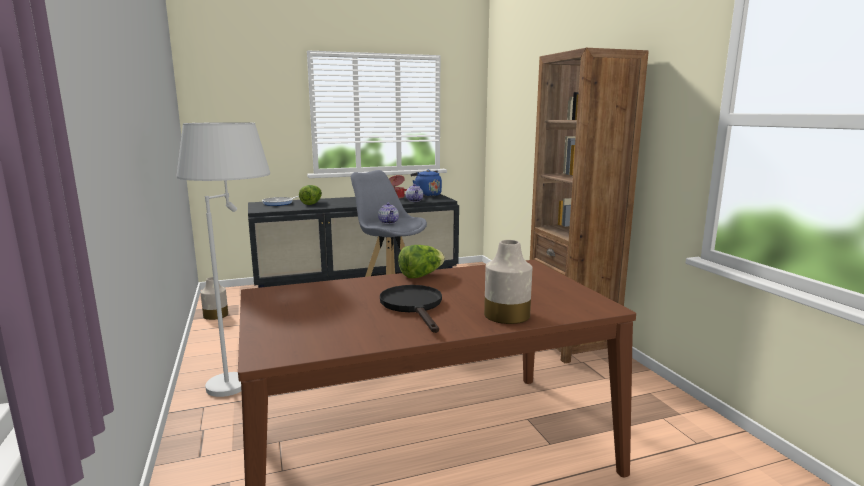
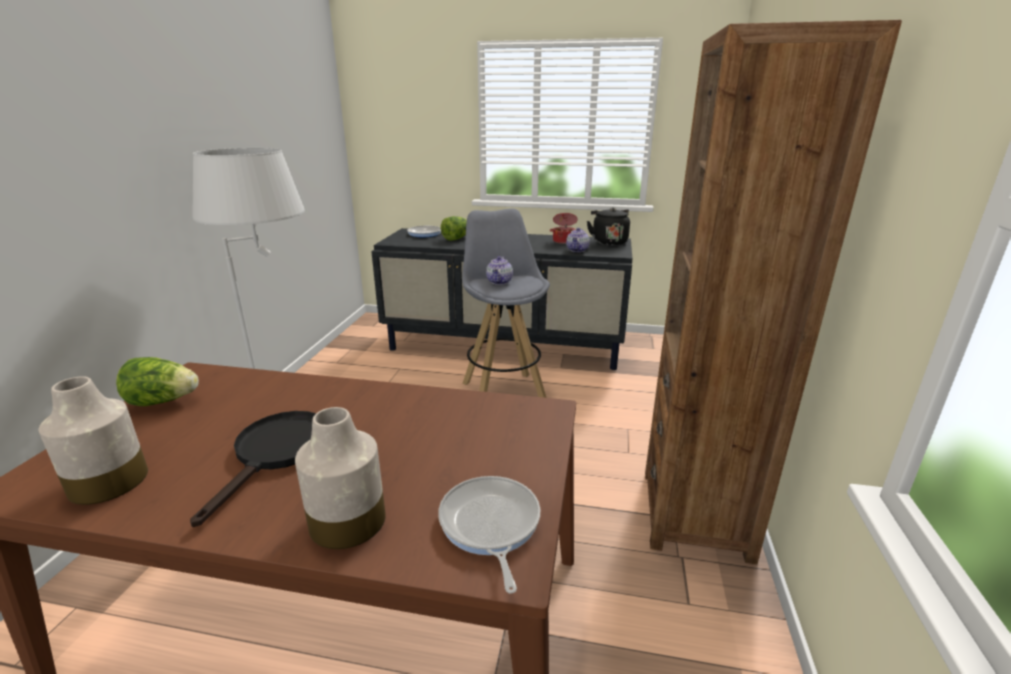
camera: 30 degrees right, 10 degrees up
beige vase [200,277,228,320] -> beige vase moved to [38,376,148,505]
lettuce [398,245,445,278] -> lettuce moved to [116,357,199,406]
blue kettle [410,170,442,197] -> black kettle [587,208,630,245]
none -> frying pan [438,476,540,594]

